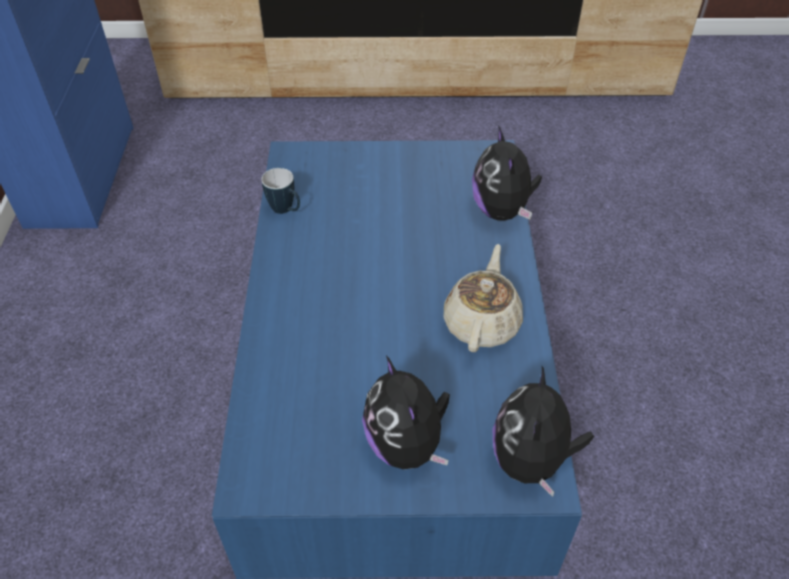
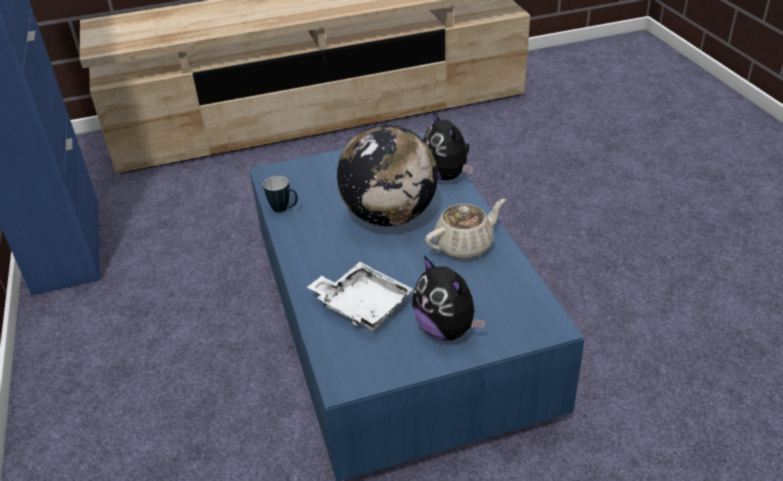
camera: 15 degrees left, 10 degrees down
beige teapot [443,244,523,352] -> beige teapot turned 60 degrees clockwise [425,199,506,259]
plush toy [492,366,594,497] -> none
none -> white tray [307,262,414,331]
none -> globe [337,125,438,226]

